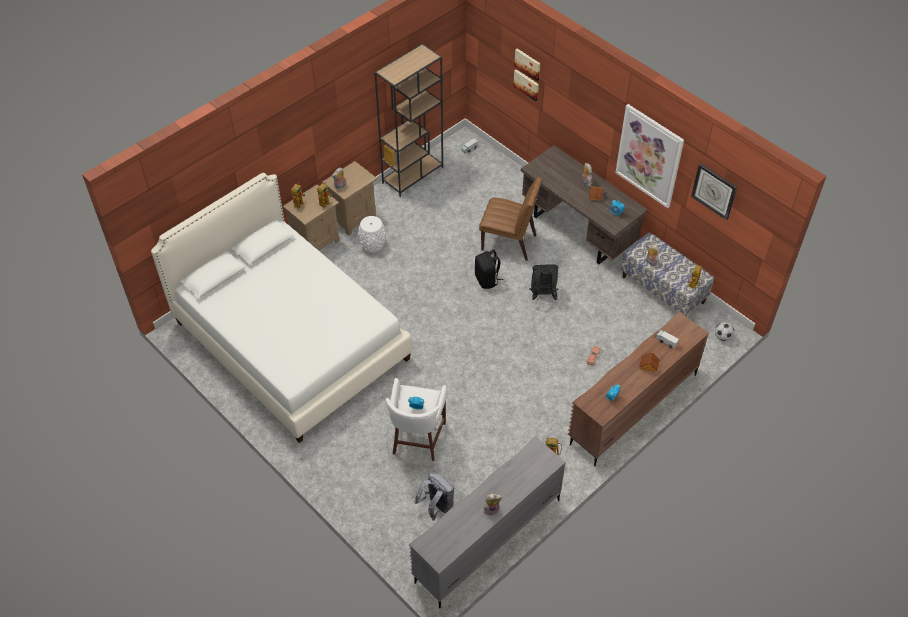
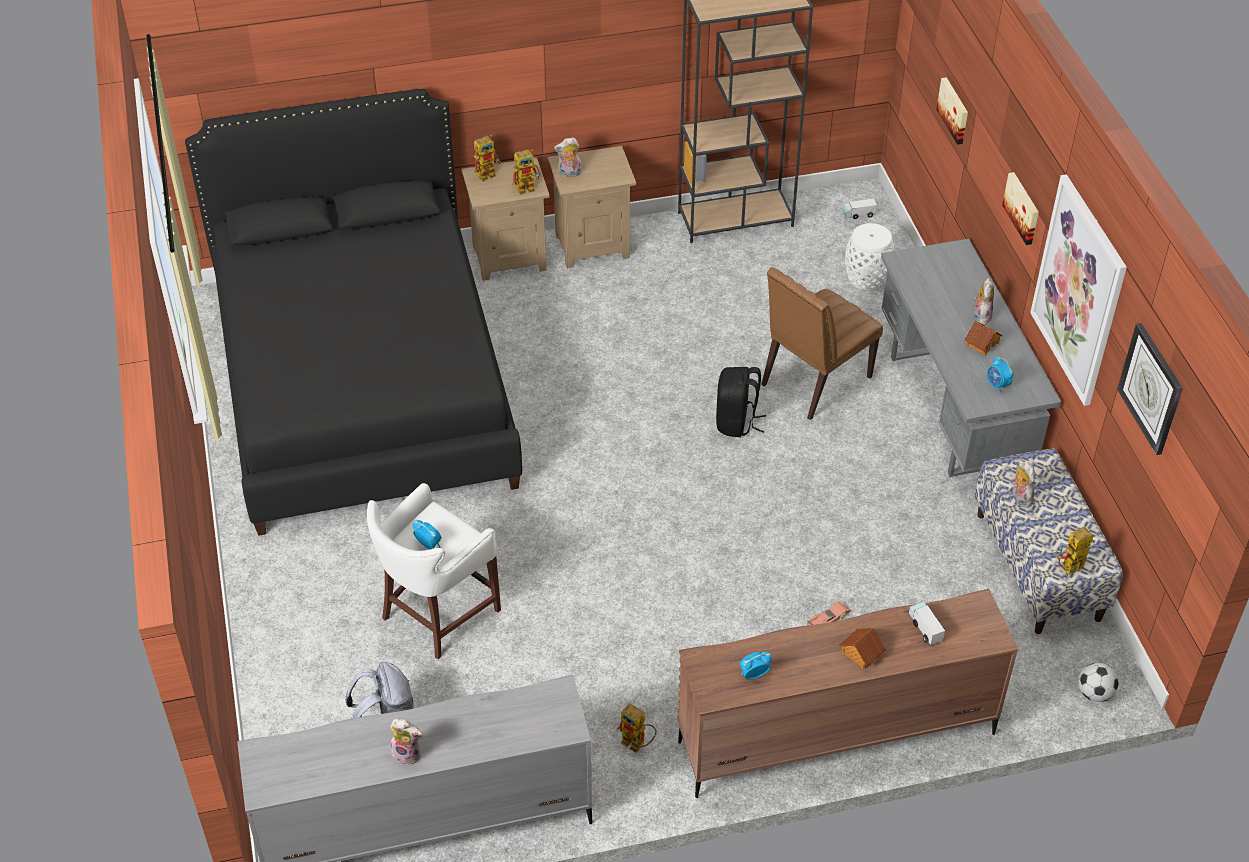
camera: 30 degrees right, 5 degrees down
white bed [151,173,412,443] -> black bed [185,89,522,536]
white stool [358,216,386,253] -> white stool moved to [845,223,894,291]
brown chair [479,177,543,261] -> brown chair turned 90 degrees clockwise [761,267,883,420]
picture [514,49,540,81] -> picture moved to [1002,172,1039,245]
brown desk [521,145,648,264] -> grey desk [881,239,1062,477]
black backpack [529,264,559,300] -> none

